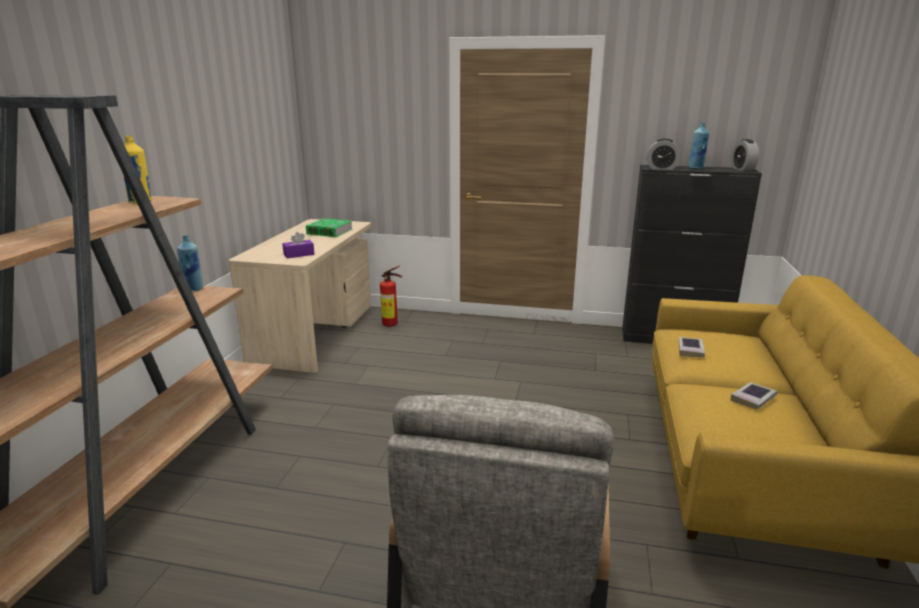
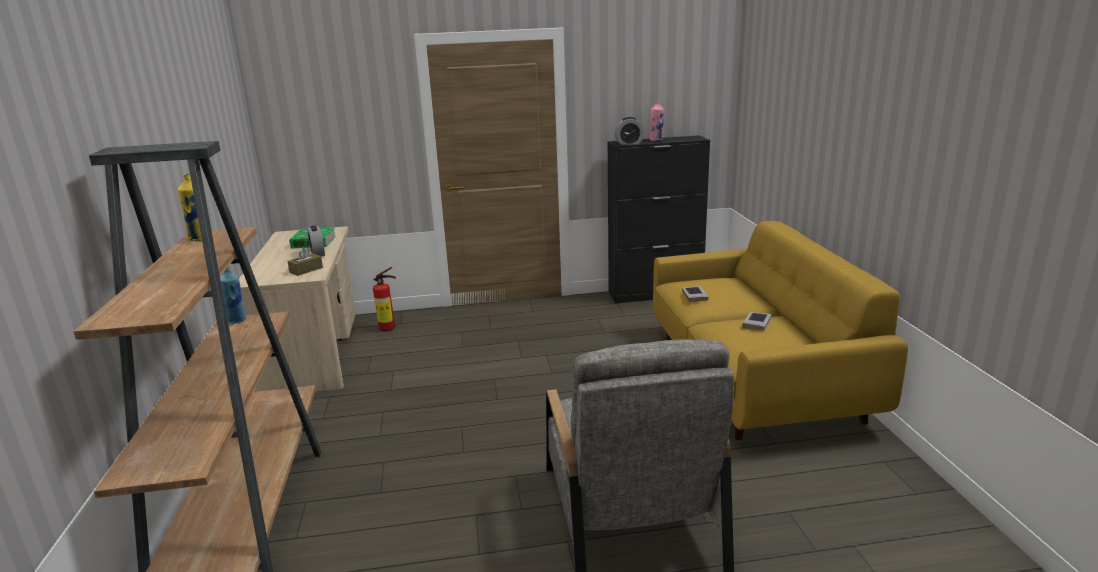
camera: 20 degrees left, 0 degrees up
purple tissue box [282,232,314,258] -> brown tissue box [287,247,323,276]
blue bottle [688,123,709,169] -> pink bottle [650,101,664,141]
alarm clock [731,139,759,171] -> alarm clock moved to [307,225,325,257]

